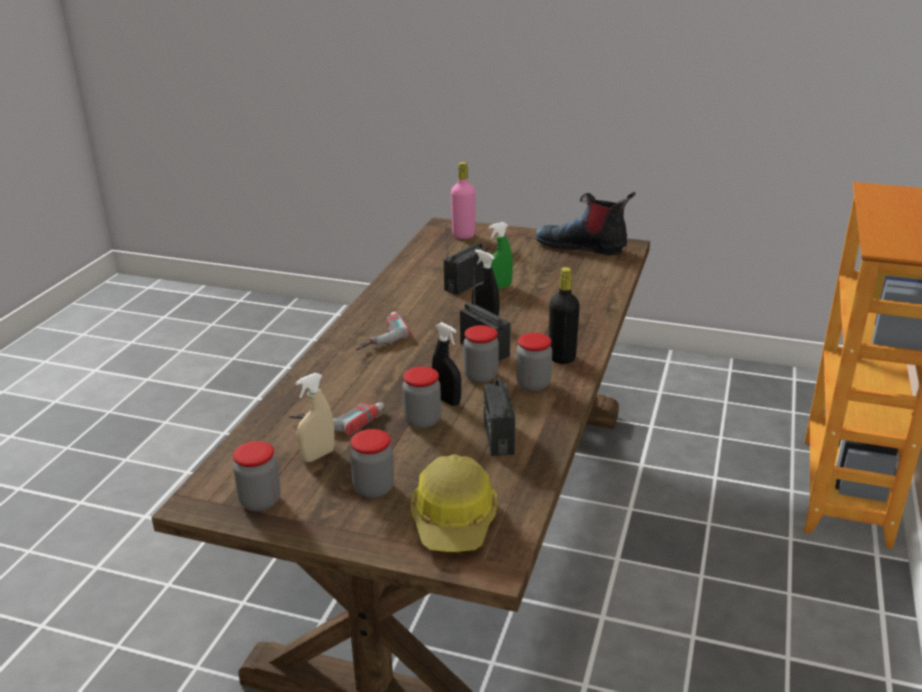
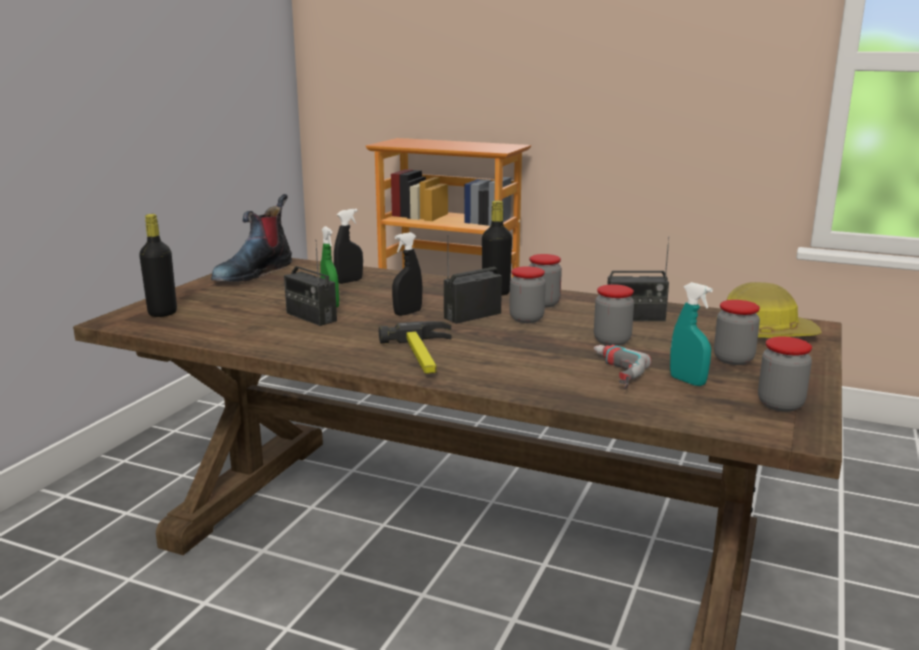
camera: 85 degrees left, 10 degrees down
beige spray bottle [295,373,335,462] -> turquoise spray bottle [670,282,713,386]
power drill [356,311,410,350] -> hammer [379,321,451,374]
black spray bottle [432,322,461,406] -> black spray bottle moved to [334,209,363,284]
pink bottle [451,162,476,239] -> black bottle [139,214,177,317]

